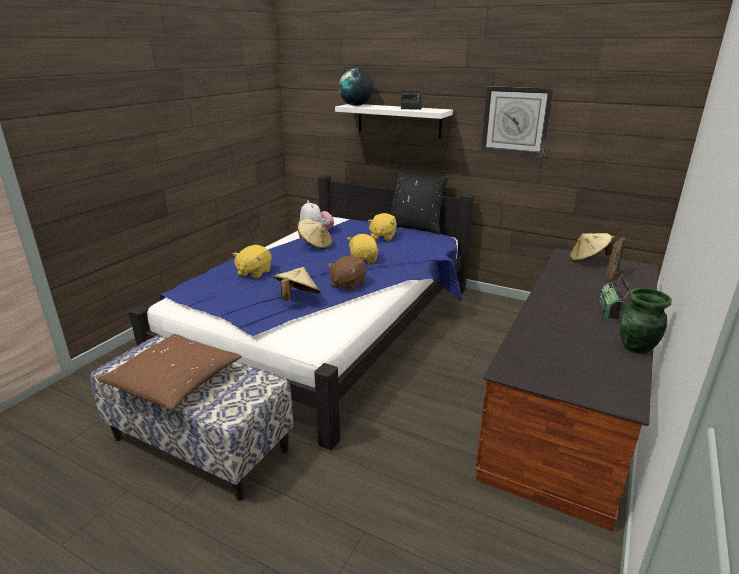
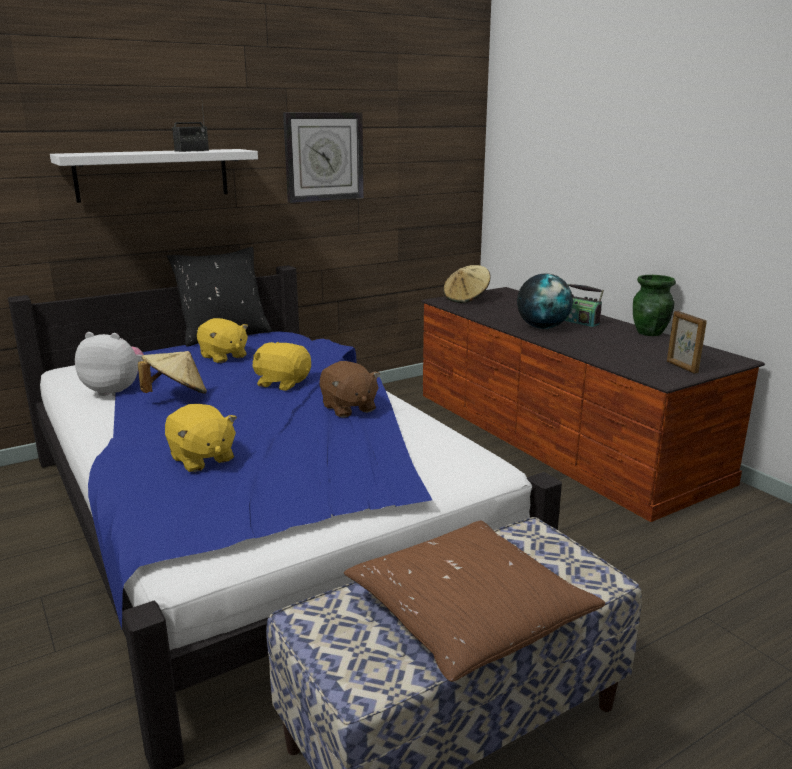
camera: 60 degrees left, 5 degrees down
beige hat [274,267,321,301] -> none
globe [339,68,374,106] -> globe moved to [517,273,573,329]
picture frame [606,237,626,280] -> picture frame moved to [667,311,707,374]

